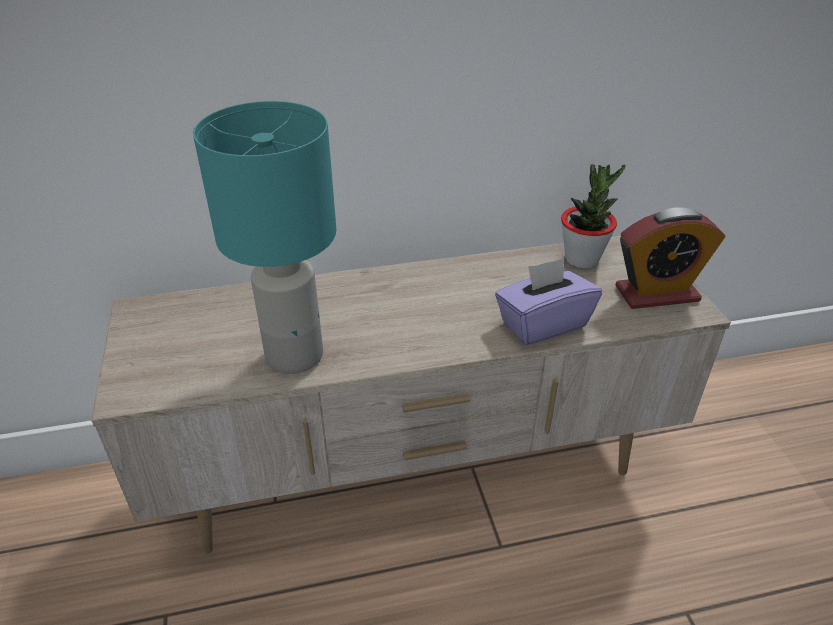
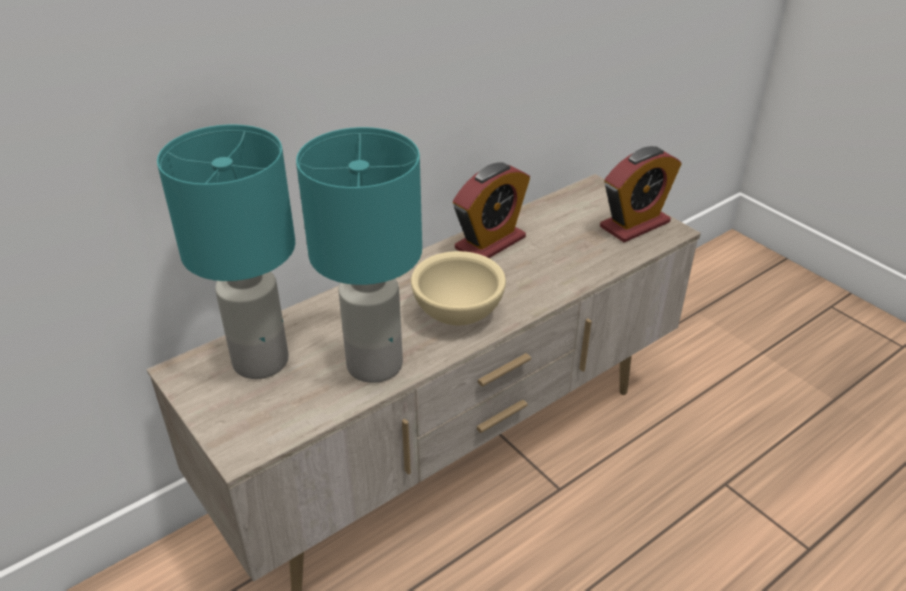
camera: 25 degrees left, 0 degrees up
purple tissue box [495,258,602,345] -> none
potted plant [561,164,626,268] -> none
none -> turquoise table lamp [157,125,295,379]
none -> beige bowl [411,251,506,326]
none -> alarm clock [453,162,530,258]

